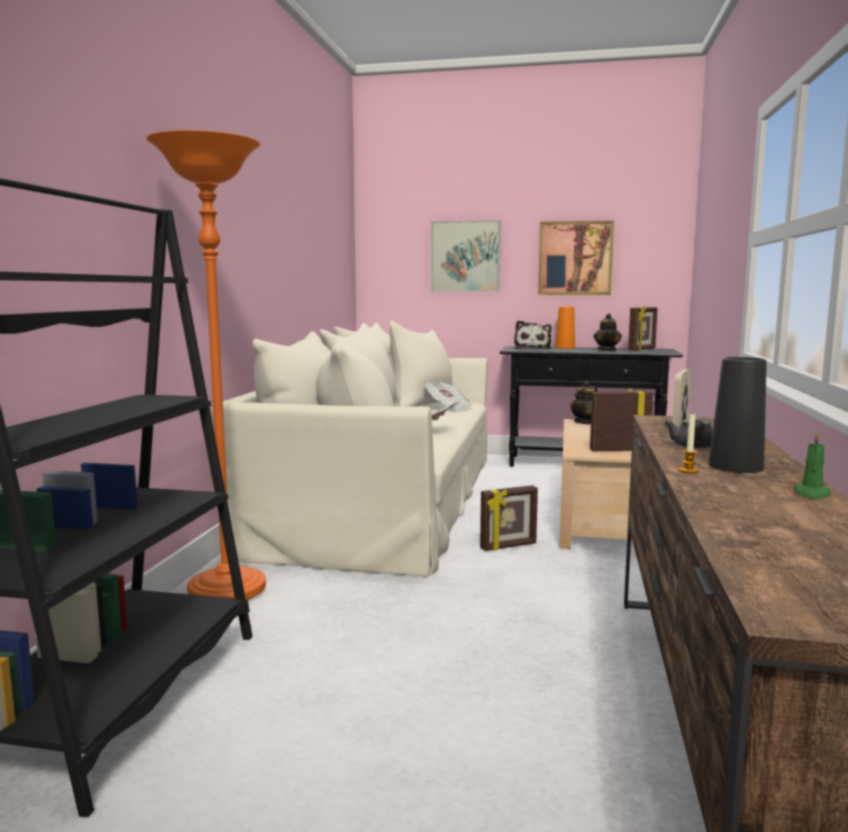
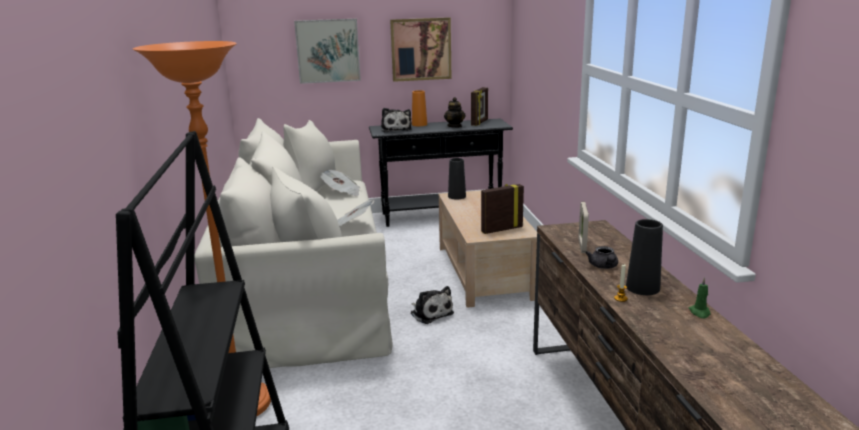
camera: 20 degrees left, 10 degrees up
picture frame [480,485,538,551] -> plush toy [410,286,454,324]
teapot [570,380,598,424] -> black vase [448,158,466,200]

